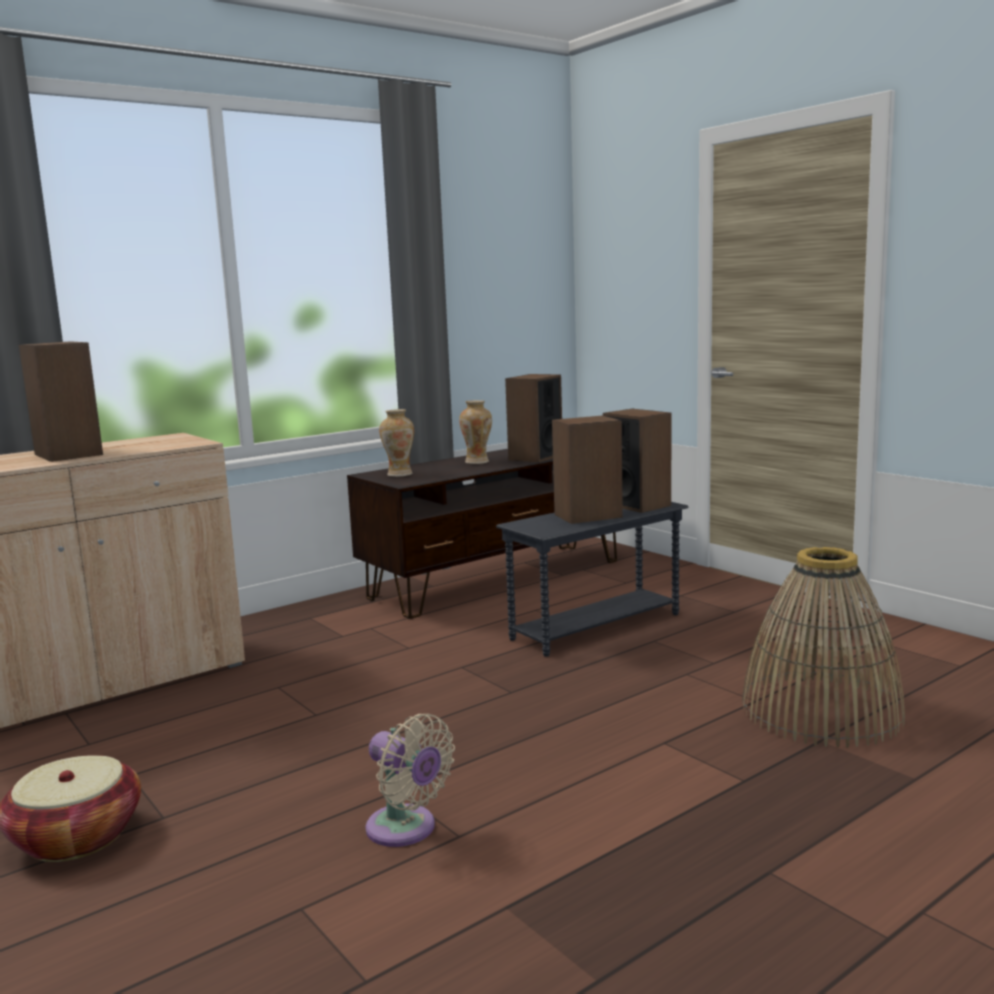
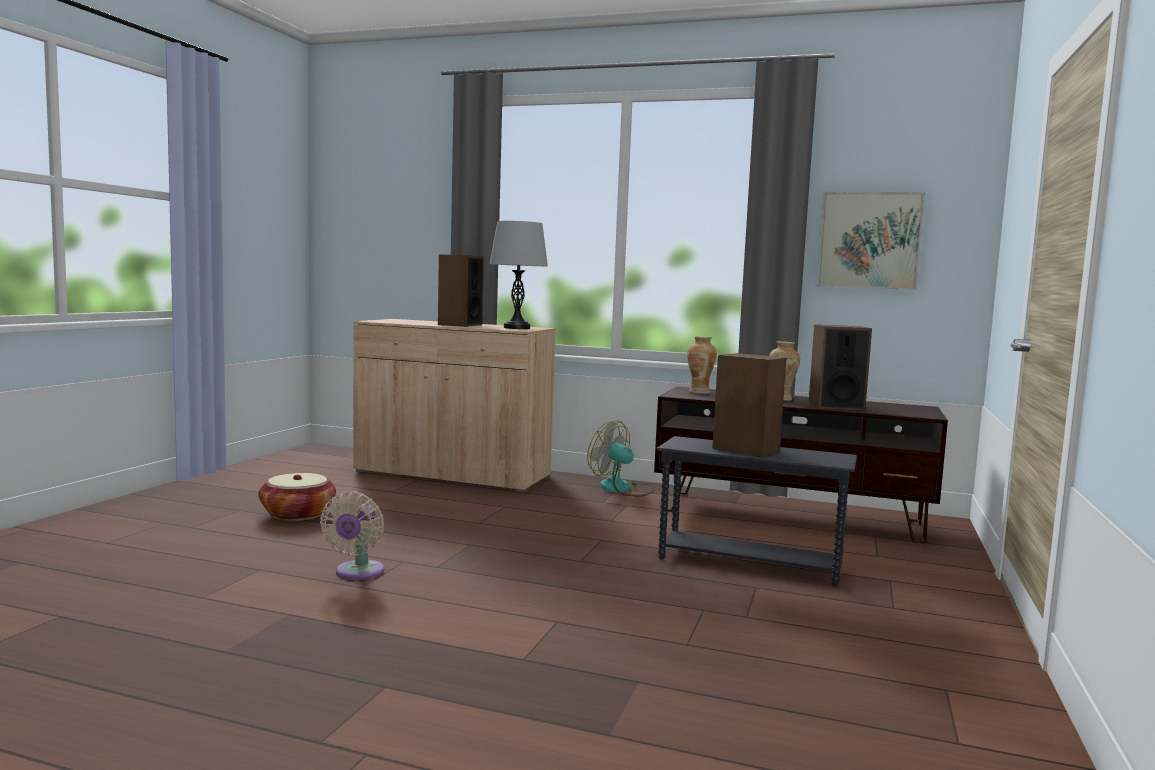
camera: 55 degrees right, 5 degrees down
speaker [603,409,671,513] -> none
basket [742,547,905,748] -> none
none -> grey table lamp [490,221,548,329]
none -> fan [587,420,655,497]
none -> picture [817,192,925,290]

